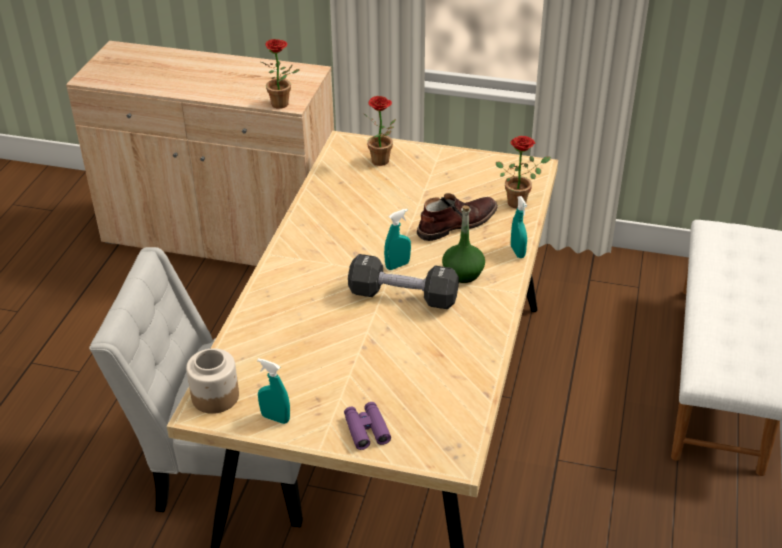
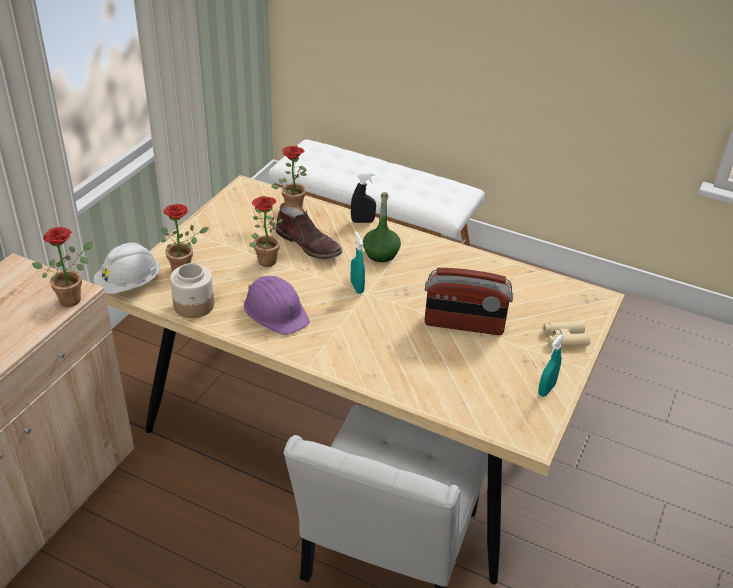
camera: 80 degrees left, 0 degrees up
jar [186,348,239,414] -> jar moved to [170,263,214,318]
purple binoculars [344,402,391,450] -> beige binoculars [543,321,590,346]
black dumbbell [348,254,459,309] -> none
brown boot [417,193,498,241] -> brown boot turned 150 degrees clockwise [275,202,342,259]
turquoise spray bottle [511,196,527,258] -> black spray bottle [351,173,376,223]
none -> white hard hat [93,243,160,294]
none -> purple hard hat [244,276,310,335]
none -> potted plant [249,196,283,267]
none -> radio [425,268,513,335]

